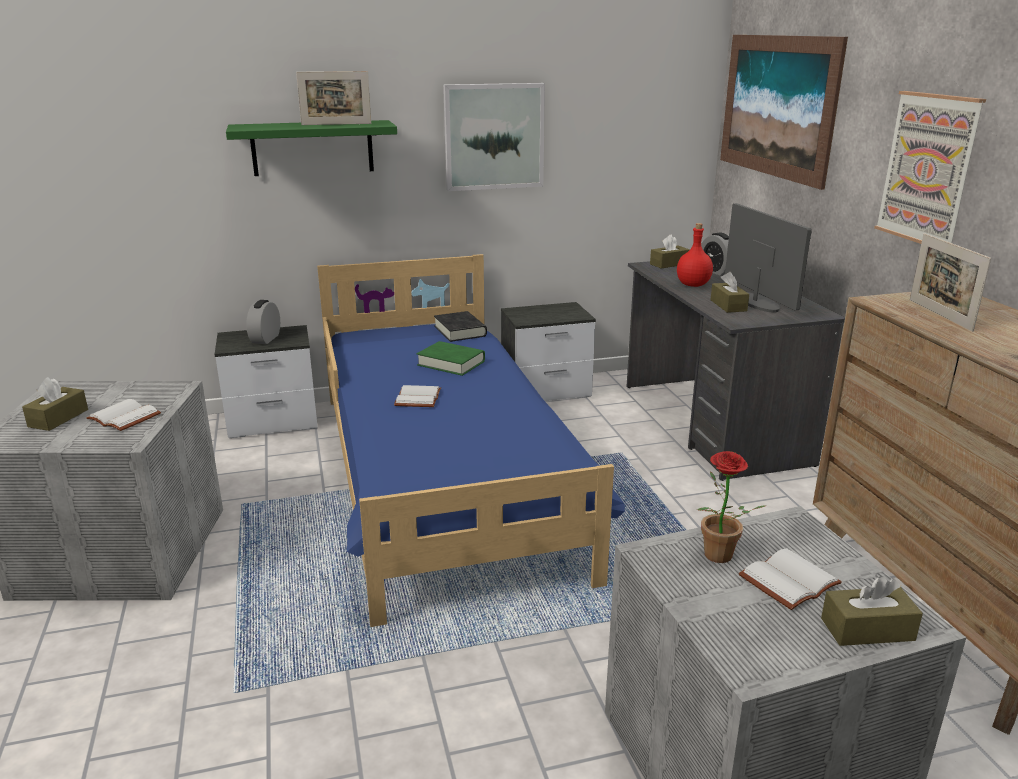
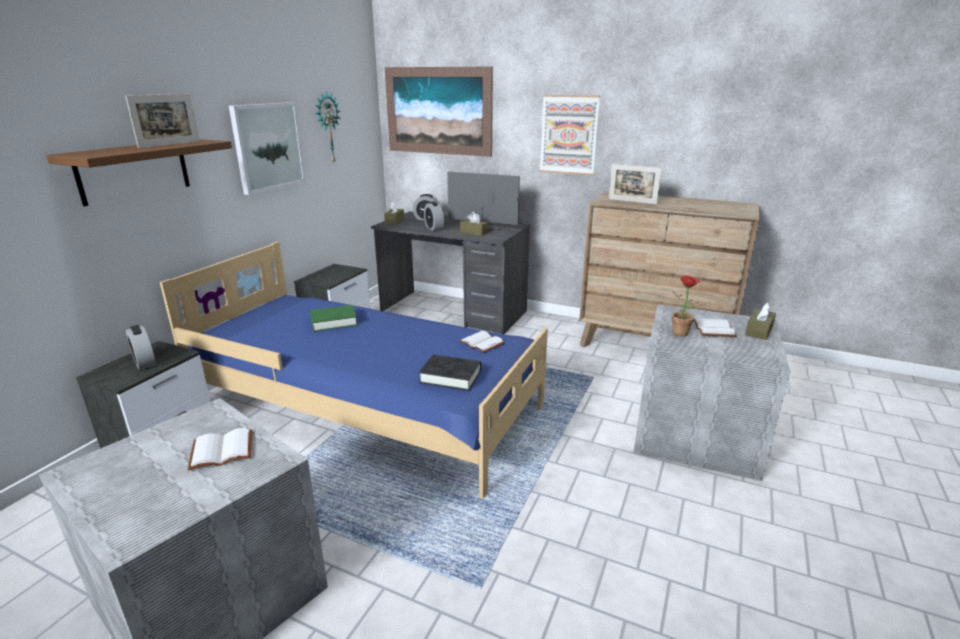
camera: 50 degrees left, 0 degrees up
brown tissue box [22,377,88,431] -> none
green shelf [226,120,397,176] -> brown shelf [46,139,232,206]
white book [394,385,441,407] -> white book moved to [459,331,505,353]
black book [434,311,487,342] -> black book moved to [419,355,481,391]
red bottle [677,223,713,287] -> alarm clock [424,202,444,231]
none -> wall clock [316,91,341,163]

